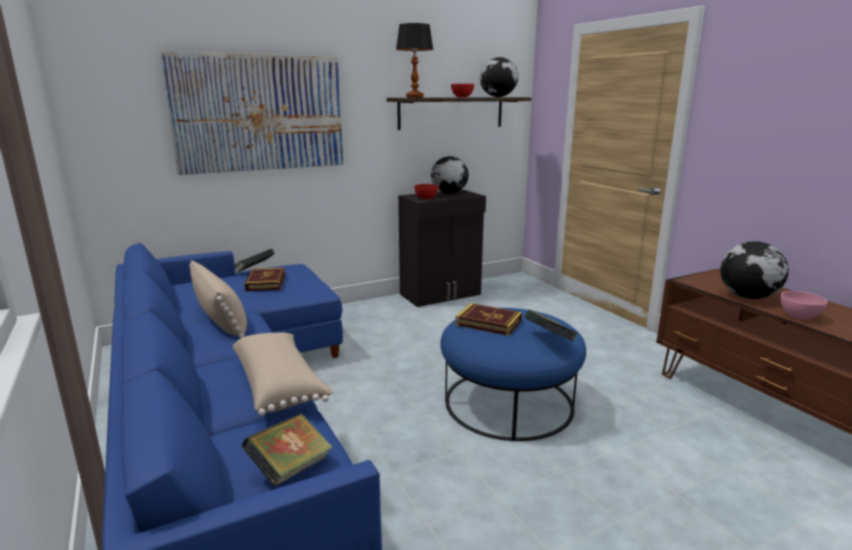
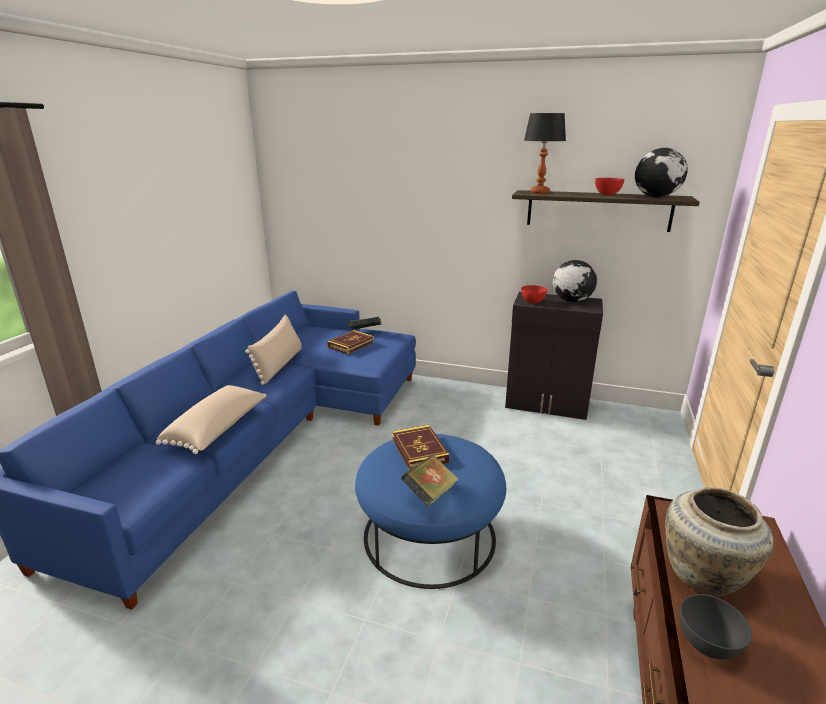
camera: 45 degrees right, 5 degrees up
picture [160,51,343,175] -> none
book [242,413,333,487] -> none
globe [720,241,789,299] -> beige vase [665,487,774,596]
pink bowl [781,291,827,320] -> grey bowl [679,594,752,660]

